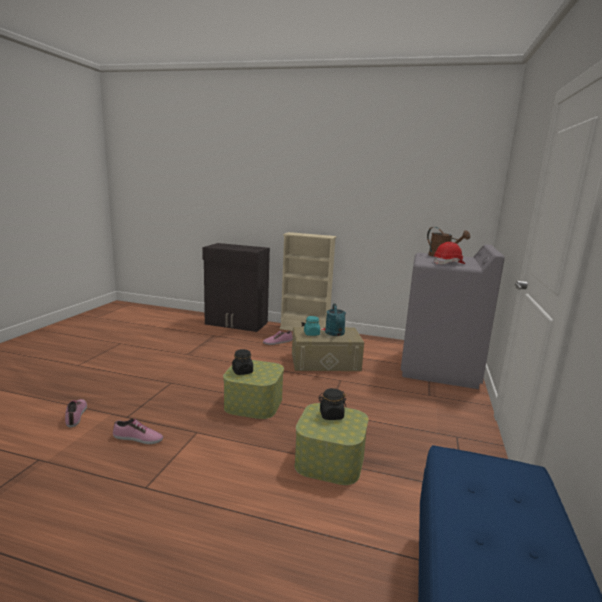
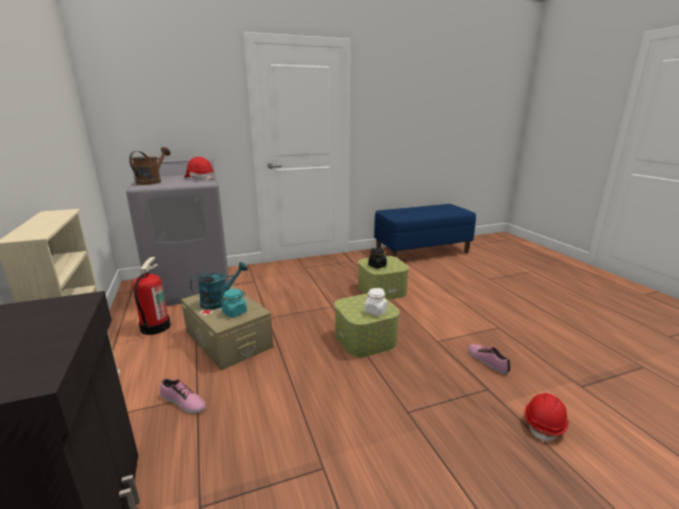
camera: 125 degrees left, 5 degrees up
shoe [65,399,87,427] -> red hard hat [525,393,569,443]
black jar [232,349,253,375] -> white jar [364,288,388,316]
none -> fire extinguisher [132,257,171,335]

